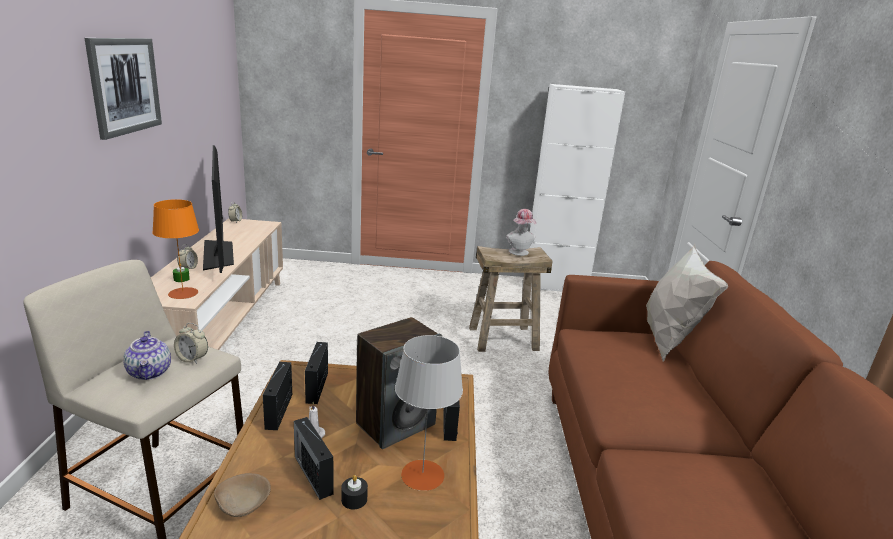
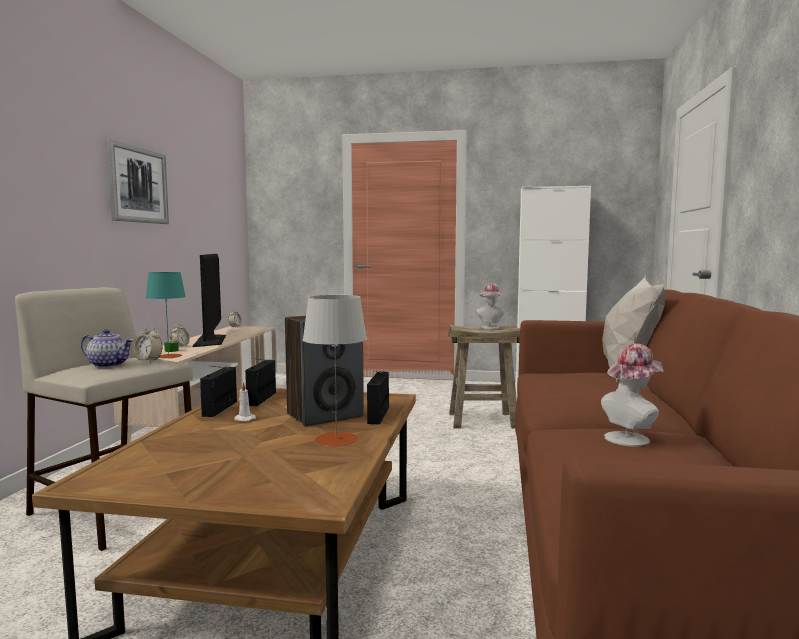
camera: 10 degrees right, 15 degrees down
teapot [123,331,171,380] -> teapot turned 60 degrees counterclockwise [81,329,133,368]
orange table lamp [152,199,199,299] -> turquoise table lamp [146,272,186,359]
beige bowl [214,473,271,517] -> none
radio [294,417,333,500] -> none
black candle [341,475,368,509] -> none
none -> hat [601,343,663,447]

